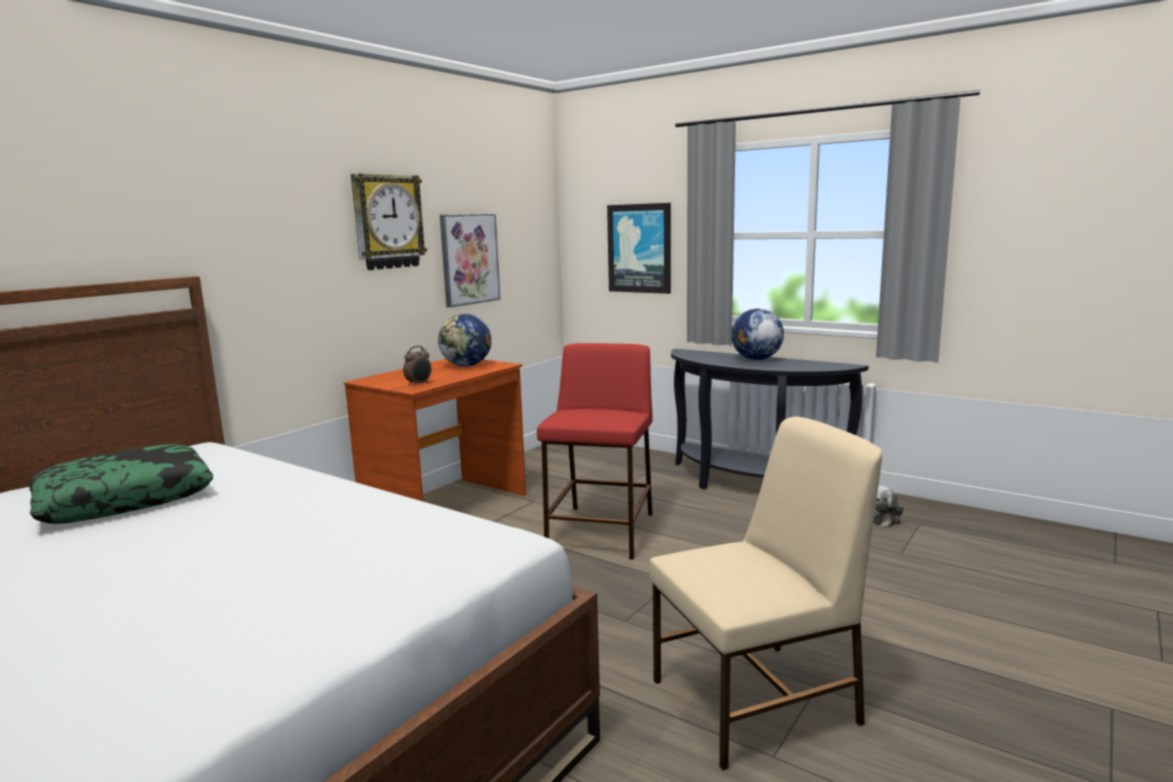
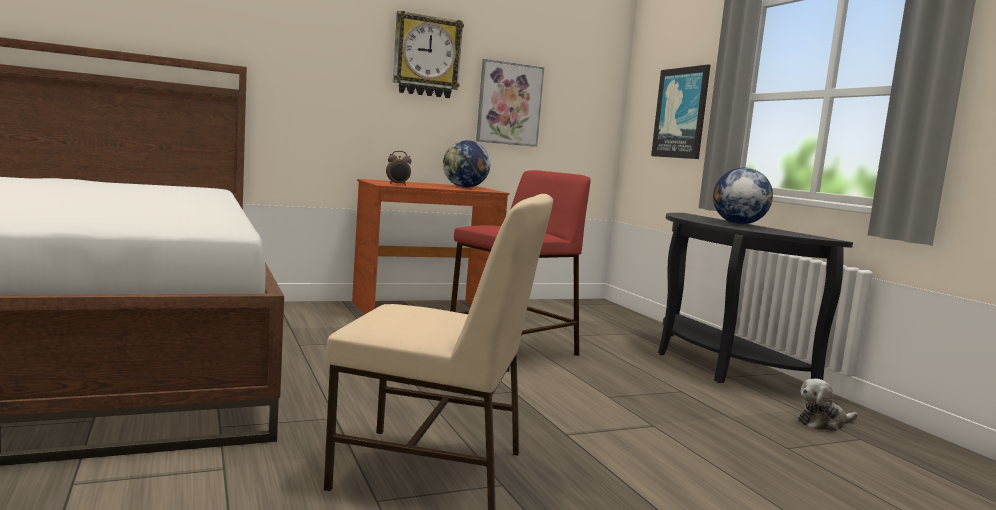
camera: 30 degrees right, 5 degrees down
pillow [29,444,213,524] -> none

